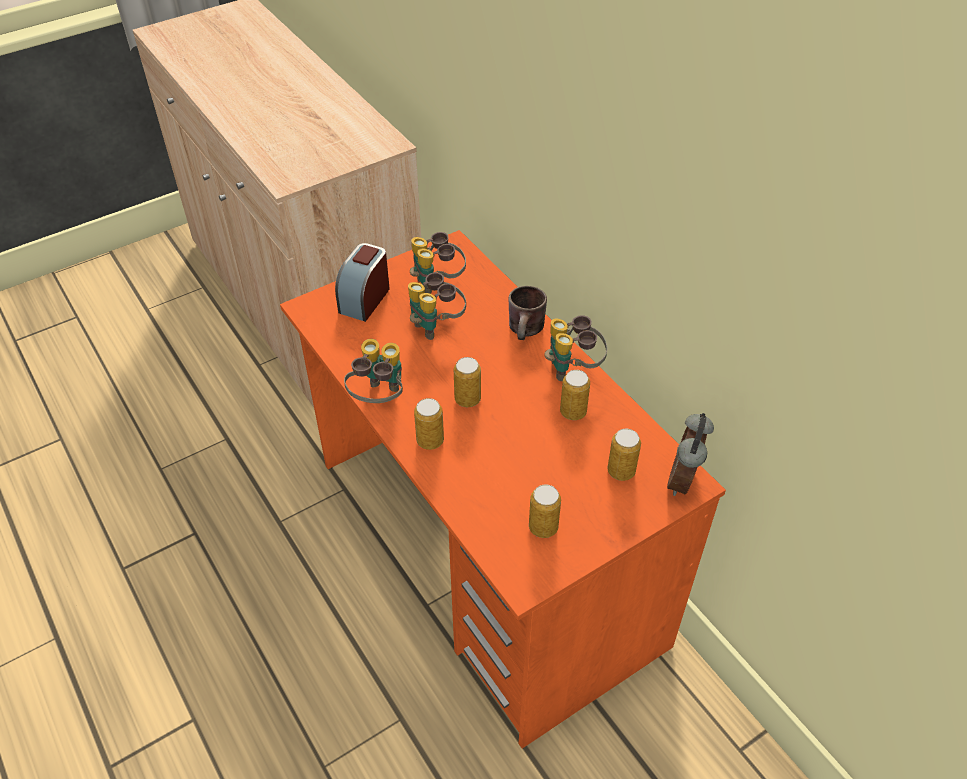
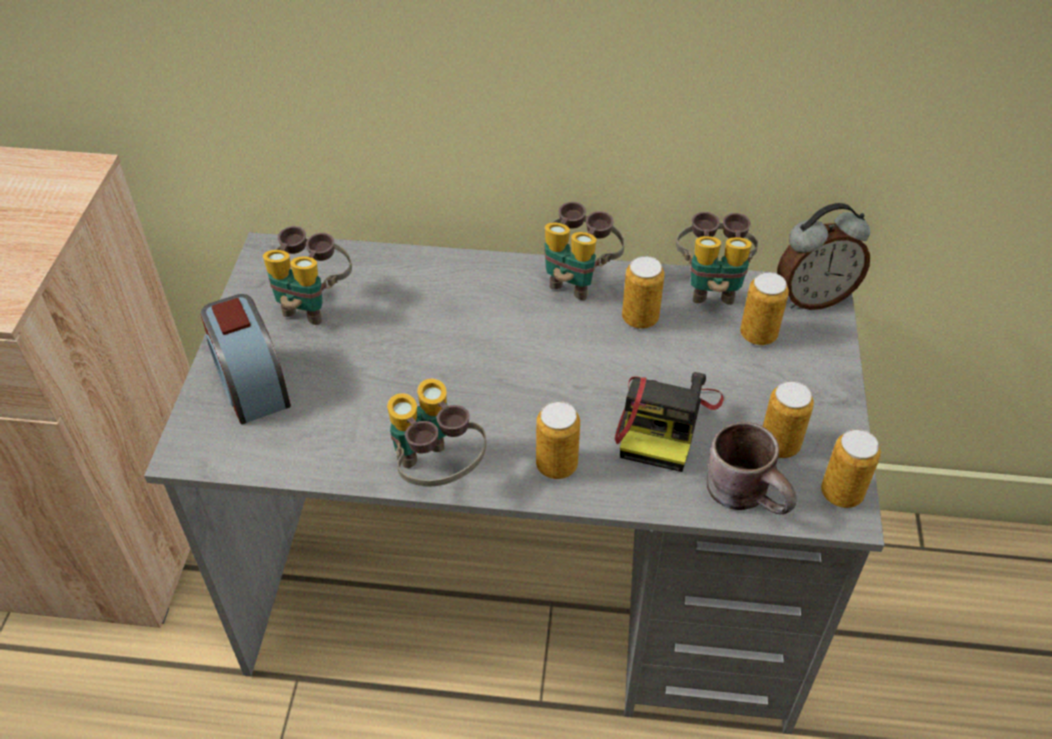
camera: 50 degrees left, 0 degrees up
orange desk [280,230,726,748] -> grey desk [144,232,884,734]
binoculars [408,272,466,340] -> binoculars moved to [676,212,758,305]
can [454,357,481,407] -> can moved to [821,429,881,508]
brown mug [508,286,547,340] -> brown mug moved to [707,422,797,514]
alarm clock [667,413,714,496] -> alarm clock turned 75 degrees counterclockwise [777,203,870,310]
none -> camera [615,372,724,472]

